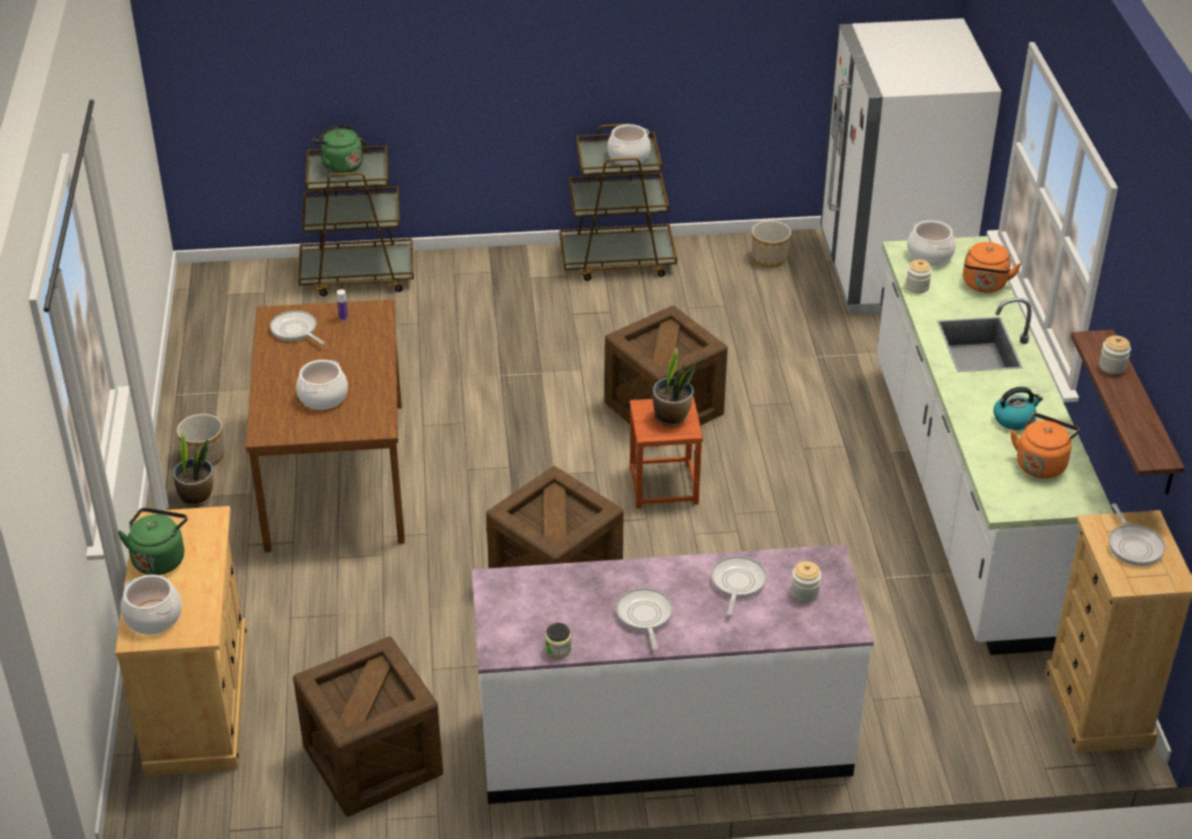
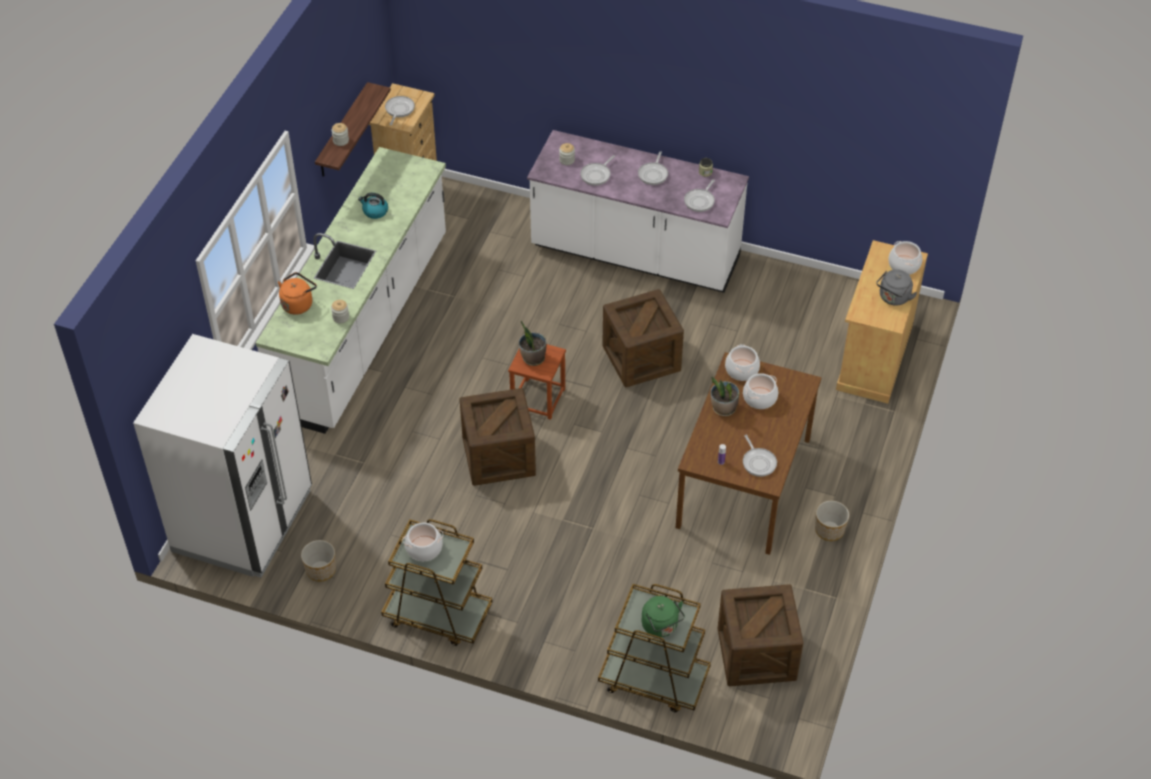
camera: 155 degrees left, 10 degrees up
green kettle [118,508,188,575] -> grey kettle [876,269,917,306]
potted plant [173,431,214,507] -> potted plant moved to [711,377,739,416]
crate [293,636,443,817] -> crate moved to [717,584,804,686]
cooking pot [907,220,956,266] -> cooking pot moved to [725,344,760,381]
orange kettle [1010,413,1079,478] -> none
none -> frying pan [684,179,715,212]

